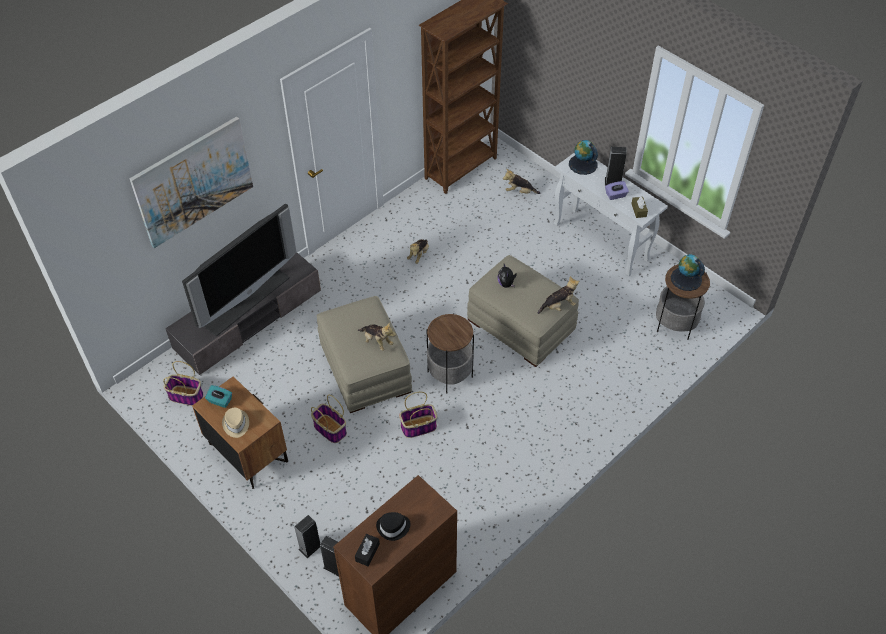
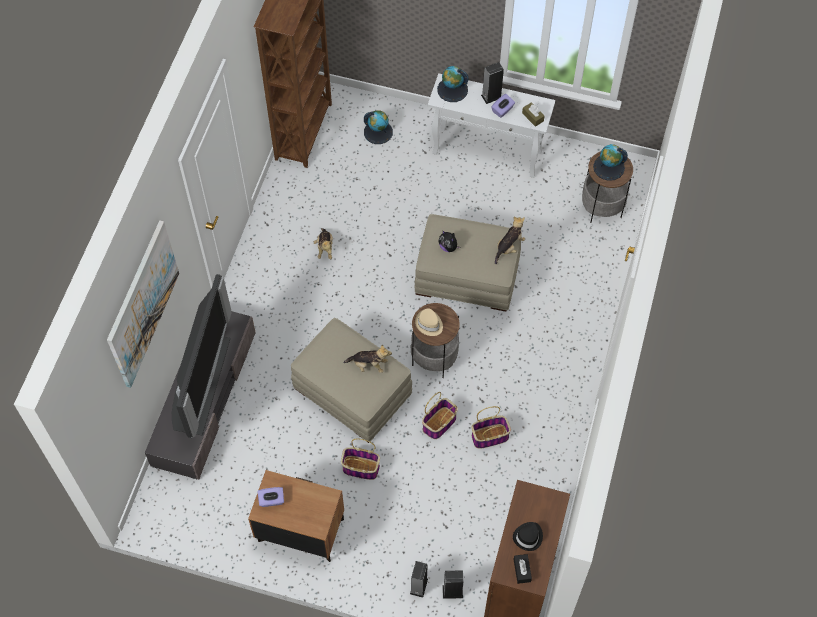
camera: 30 degrees left, 10 degrees up
basket [163,361,204,406] -> basket moved to [471,406,511,449]
turquoise tissue box [205,385,232,408] -> purple tissue box [257,487,284,507]
beige hat [222,408,249,438] -> beige hat moved to [415,308,443,336]
plush toy [503,169,541,194] -> globe [364,110,393,144]

